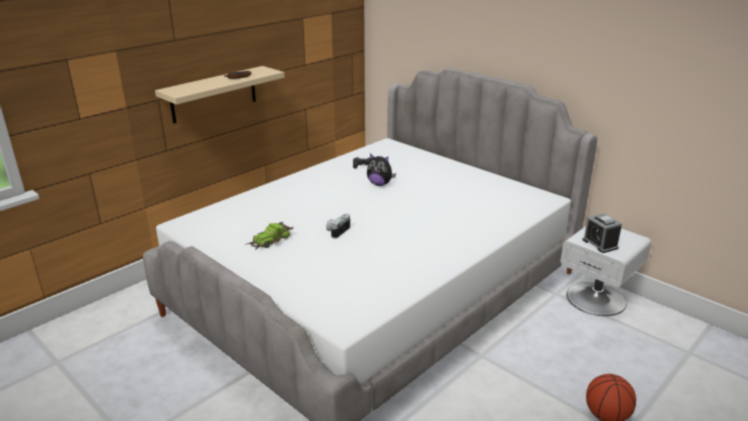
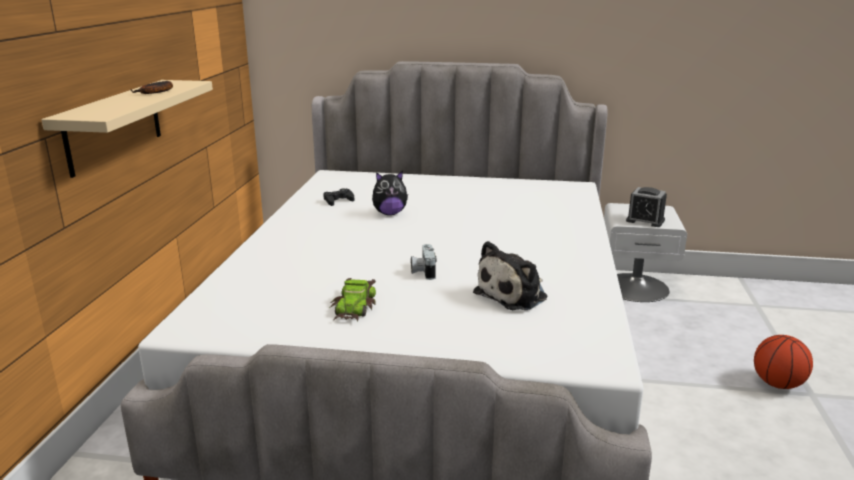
camera: 35 degrees left, 5 degrees down
none -> plush toy [473,241,547,310]

